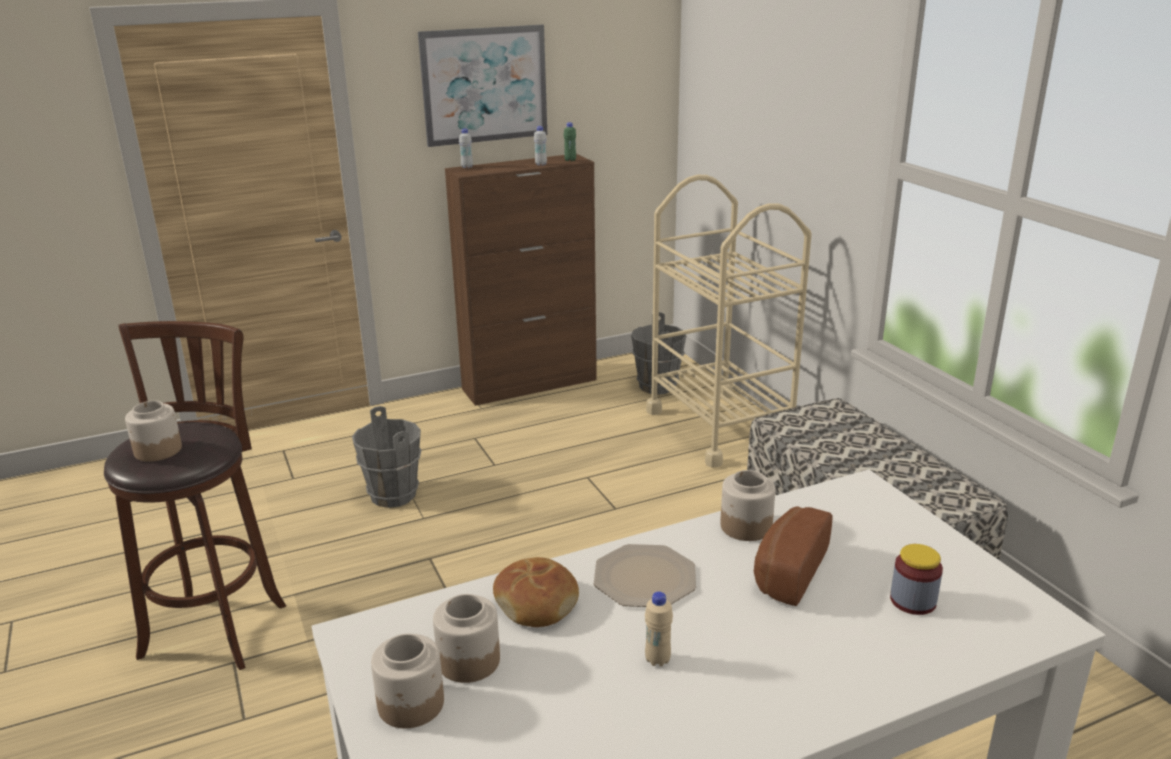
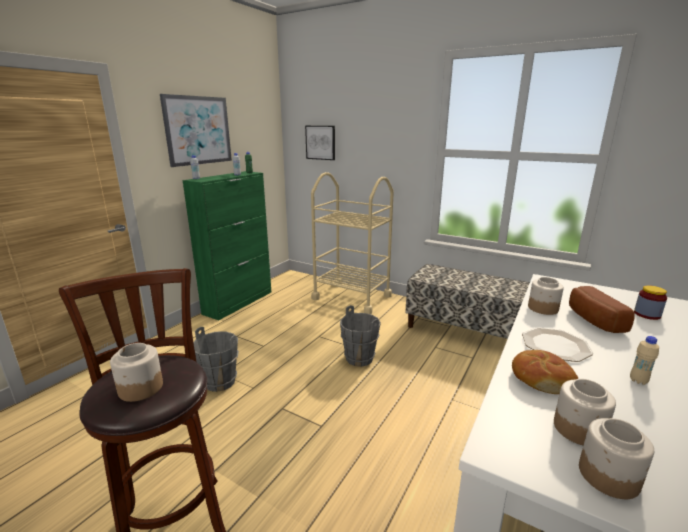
camera: 35 degrees left, 5 degrees down
brown cabinet [445,154,597,406] -> green cabinet [182,171,271,321]
grey bucket [631,312,686,395] -> grey bucket moved to [340,305,381,367]
none -> picture [305,126,335,160]

